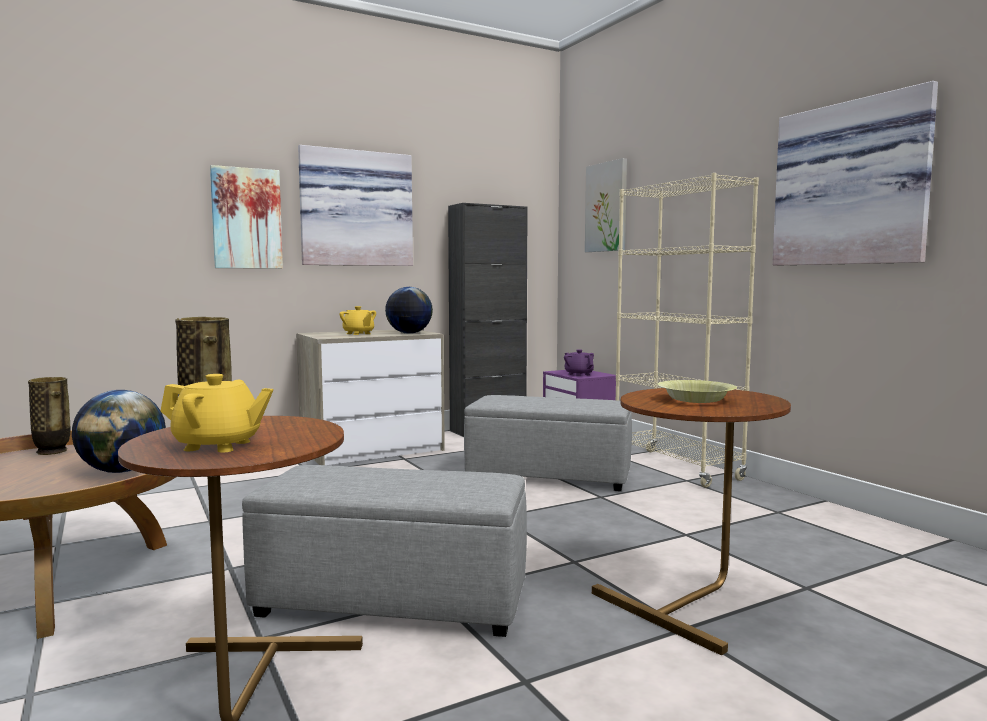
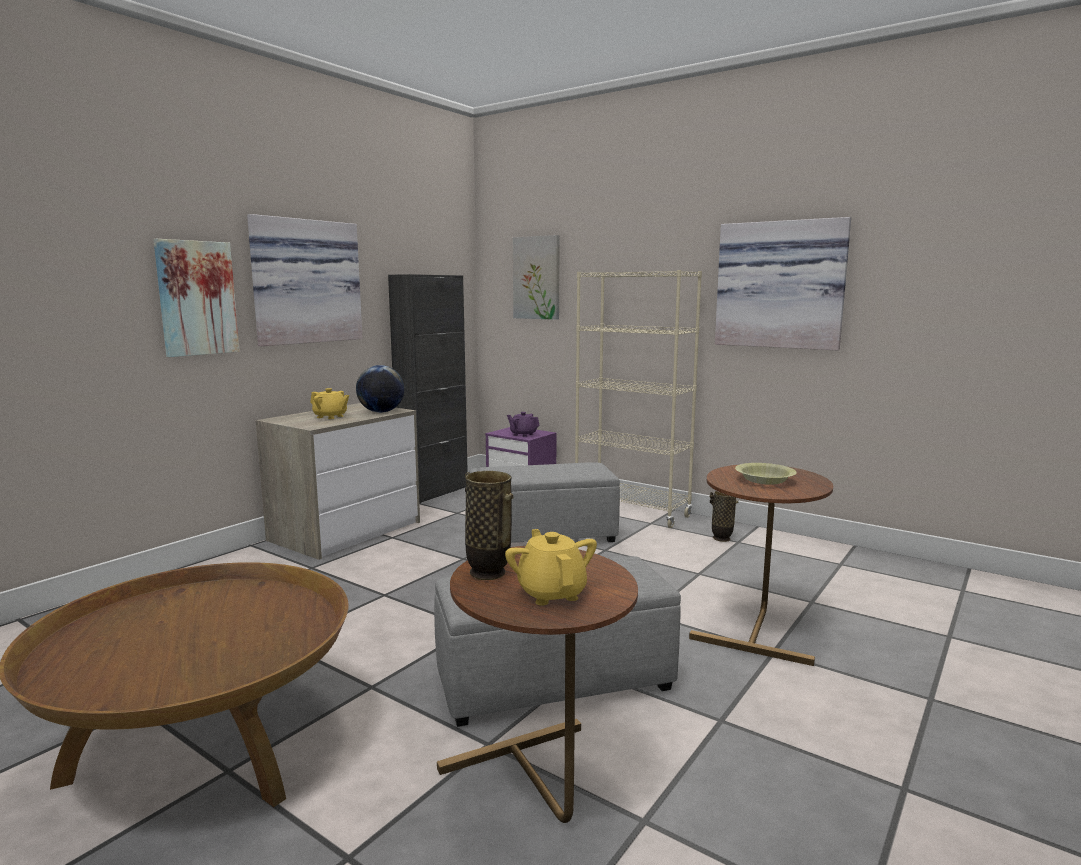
camera: 25 degrees left, 5 degrees up
vase [28,377,70,455] -> vase moved to [710,491,738,542]
globe [72,390,166,473] -> none
yellow teapot [161,374,273,453] -> yellow teapot turned 90 degrees counterclockwise [505,529,597,606]

